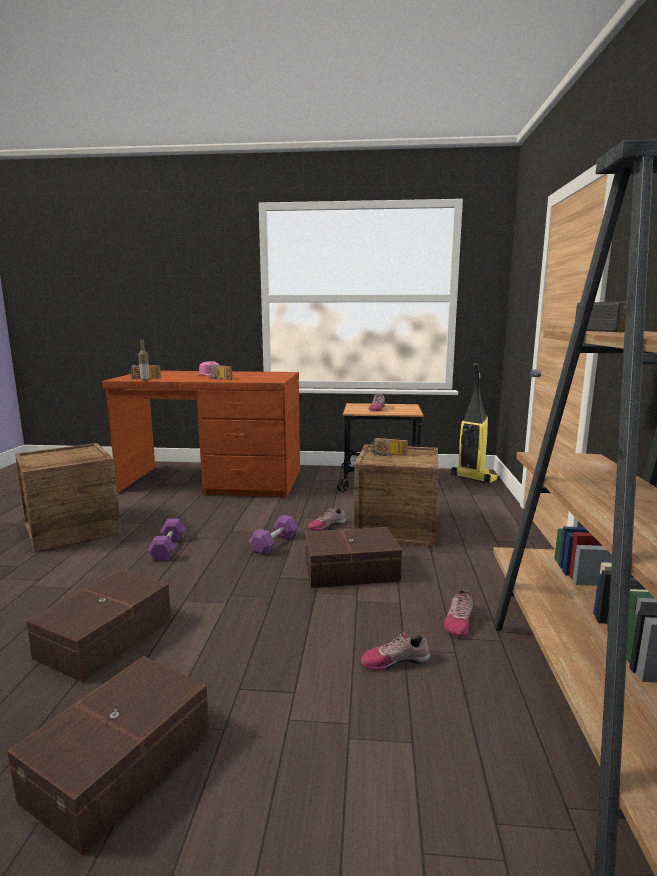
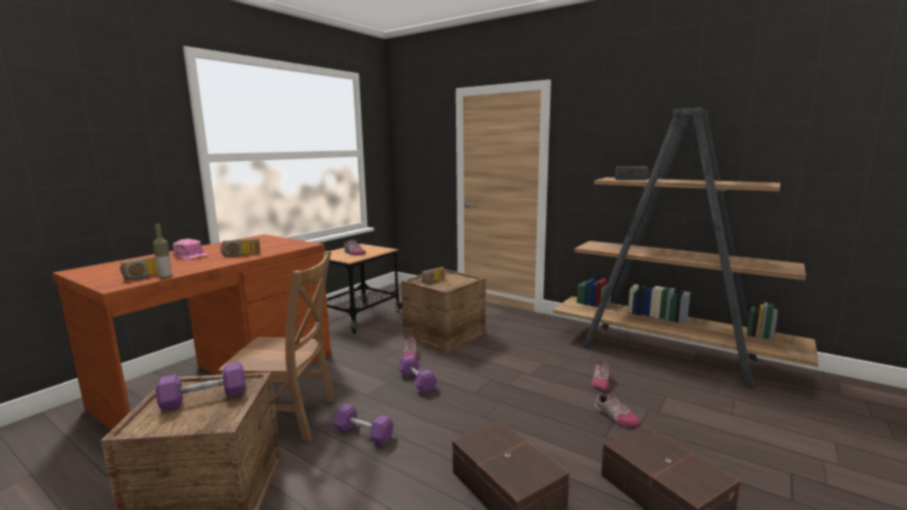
camera: 60 degrees left, 0 degrees up
brown storage box [305,527,402,588] -> none
shoe [443,589,473,636] -> shoe moved to [594,393,641,426]
vacuum cleaner [451,363,500,484] -> none
none -> purple dumbbell [156,362,246,412]
none -> brown chair [218,251,335,442]

